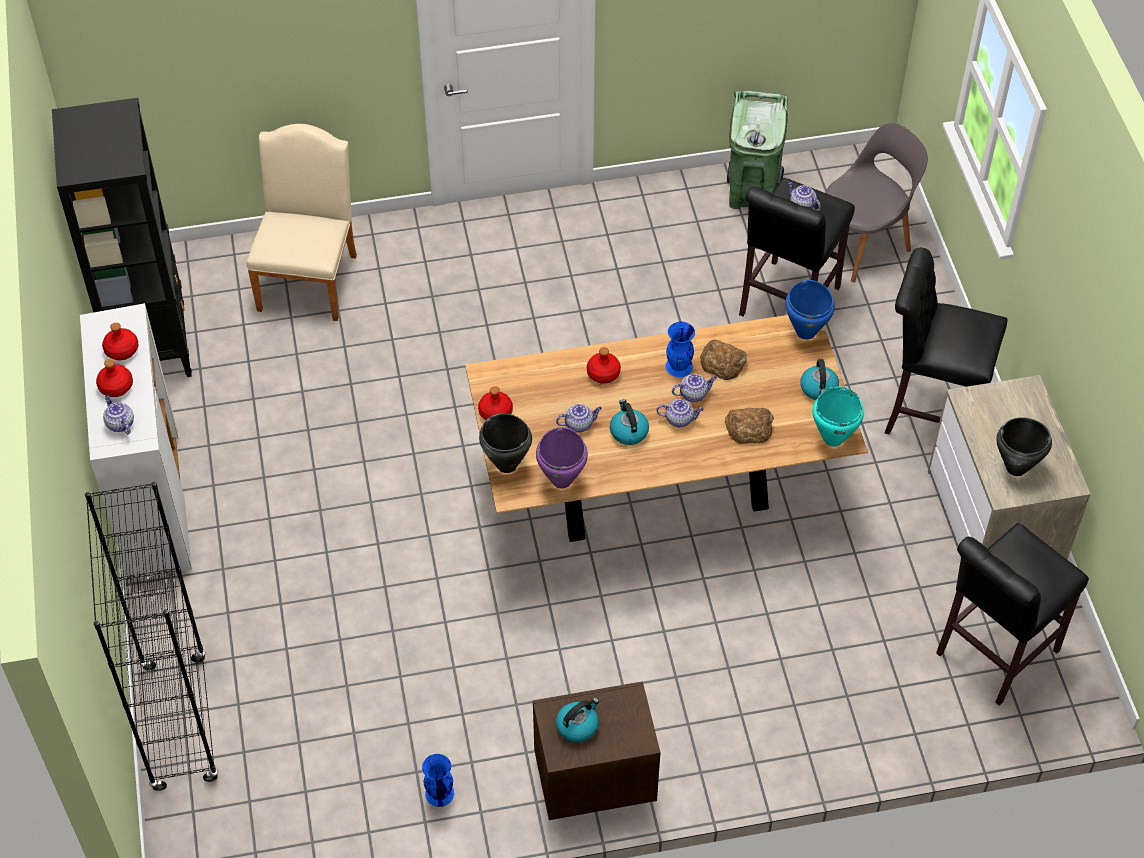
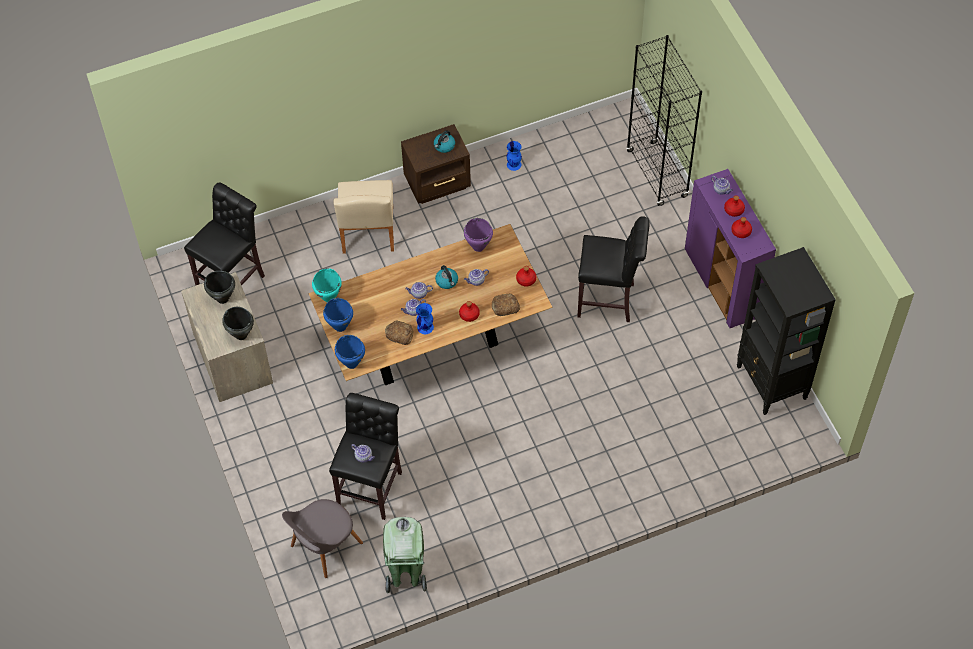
camera: 170 degrees right, 5 degrees up
white cabinet [80,303,192,580] -> purple cabinet [685,169,776,328]
beige chair [247,124,357,321] -> beige chair moved to [333,180,394,253]
black cooking pot [479,414,532,473] -> black cooking pot moved to [222,307,254,340]
bread [725,408,774,444] -> bread moved to [491,293,520,316]
kettle [800,359,839,400] -> blue cooking pot [323,298,353,332]
black stool [885,248,1008,434] -> black stool moved to [577,216,649,322]

